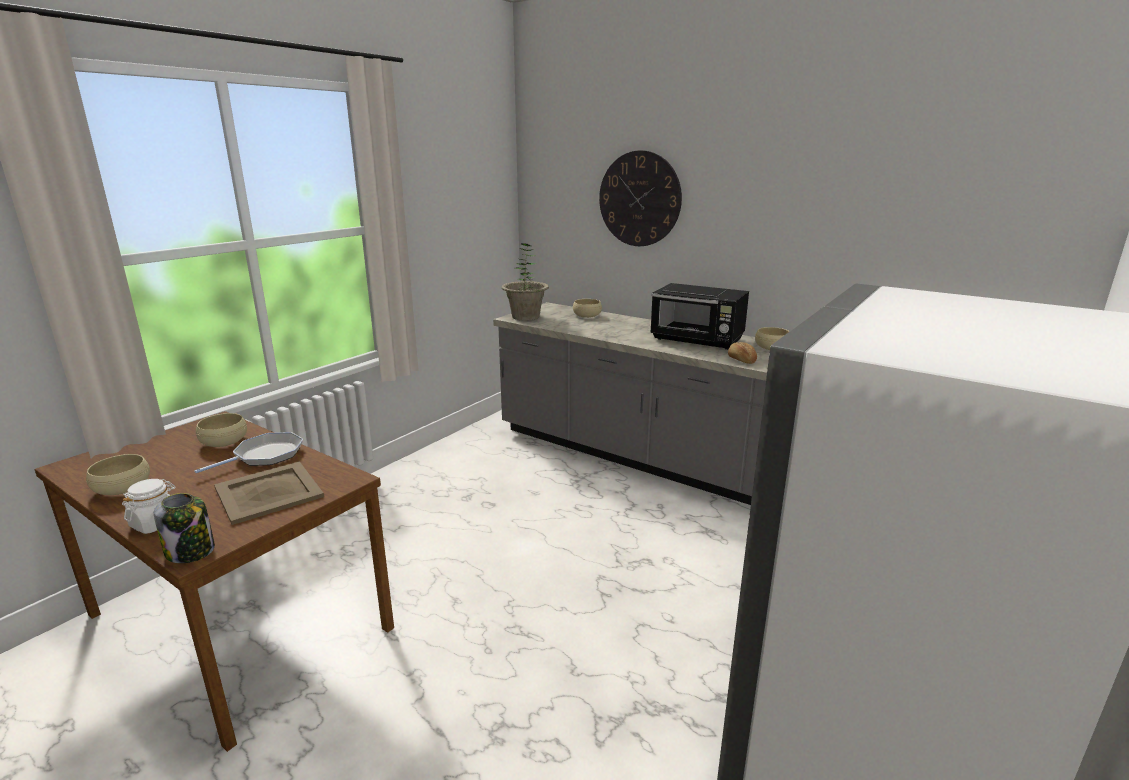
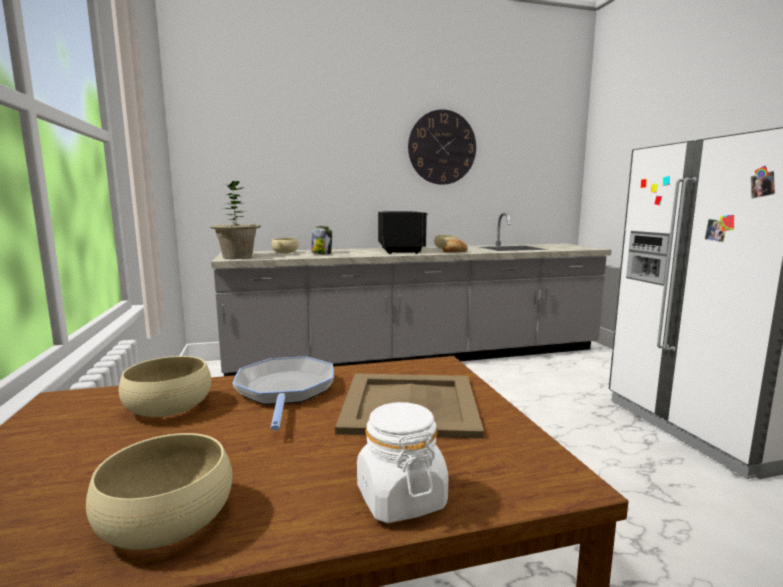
camera: 50 degrees left, 10 degrees down
jar [154,493,215,563] -> jar moved to [311,226,332,254]
wall clock [599,150,682,246] -> wall clock moved to [408,109,476,185]
black microwave [650,283,749,350] -> black microwave turned 75 degrees counterclockwise [378,211,428,254]

